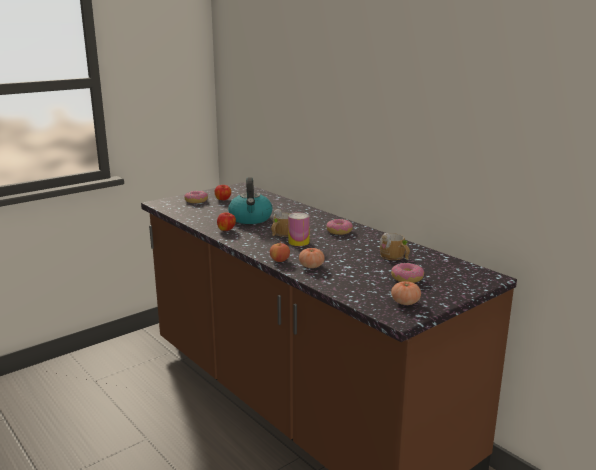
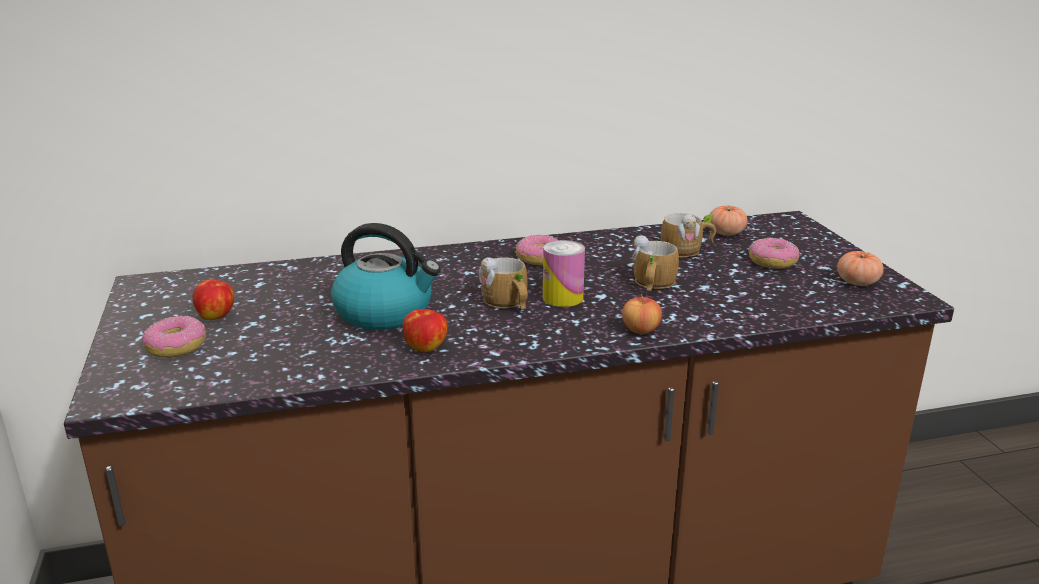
camera: 65 degrees left, 5 degrees up
tomato [299,248,325,268] -> tomato moved to [709,205,748,236]
none -> mug [632,235,679,291]

